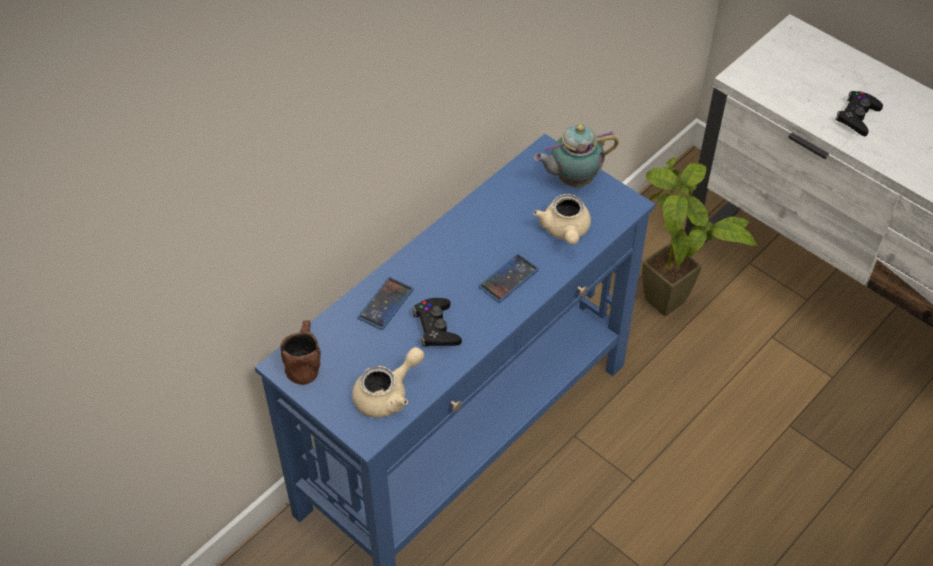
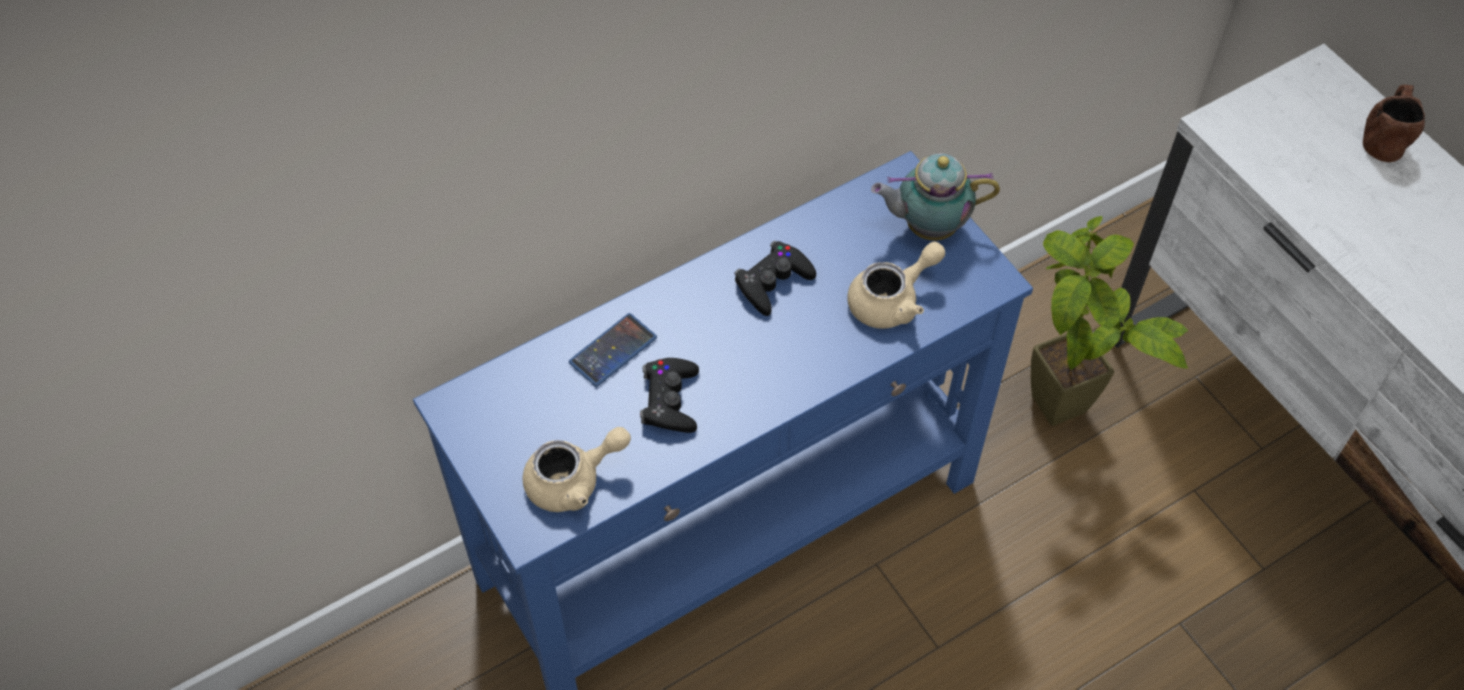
camera: 15 degrees right, 5 degrees up
brown mug [281,320,321,385] -> brown mug moved to [1363,85,1425,162]
phone [478,254,539,303] -> none
beige teapot [533,194,591,245] -> beige teapot turned 135 degrees counterclockwise [848,242,945,329]
black game controller [835,91,883,136] -> black game controller moved to [735,241,816,316]

